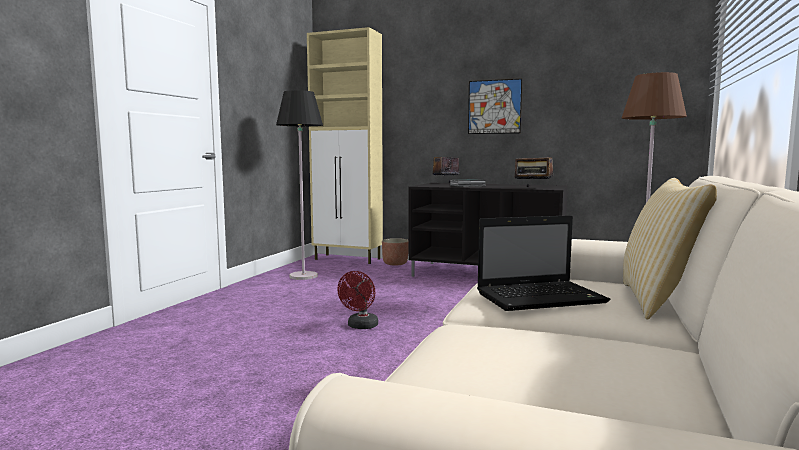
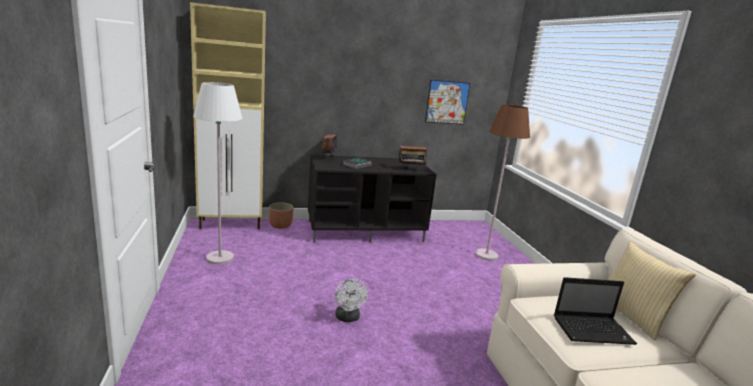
camera: 35 degrees left, 10 degrees up
black floor lamp [276,90,323,280] -> white floor lamp [193,82,243,264]
red fan [337,271,378,329] -> white fan [335,279,368,322]
picture [468,79,522,134] -> picture moved to [425,80,470,125]
laptop [477,215,611,311] -> laptop turned 45 degrees clockwise [554,277,637,345]

